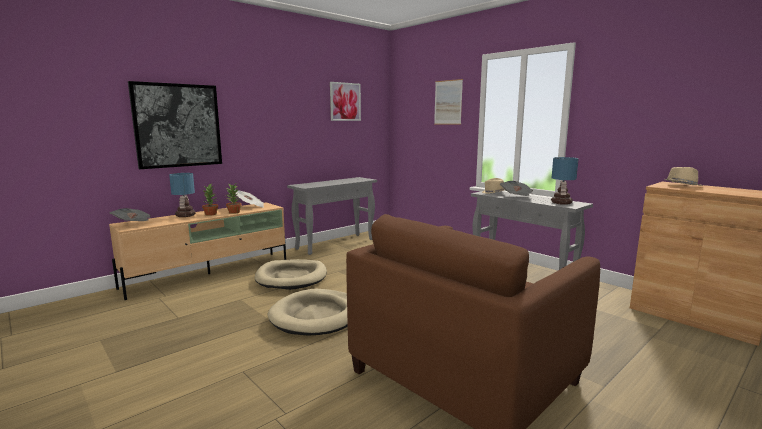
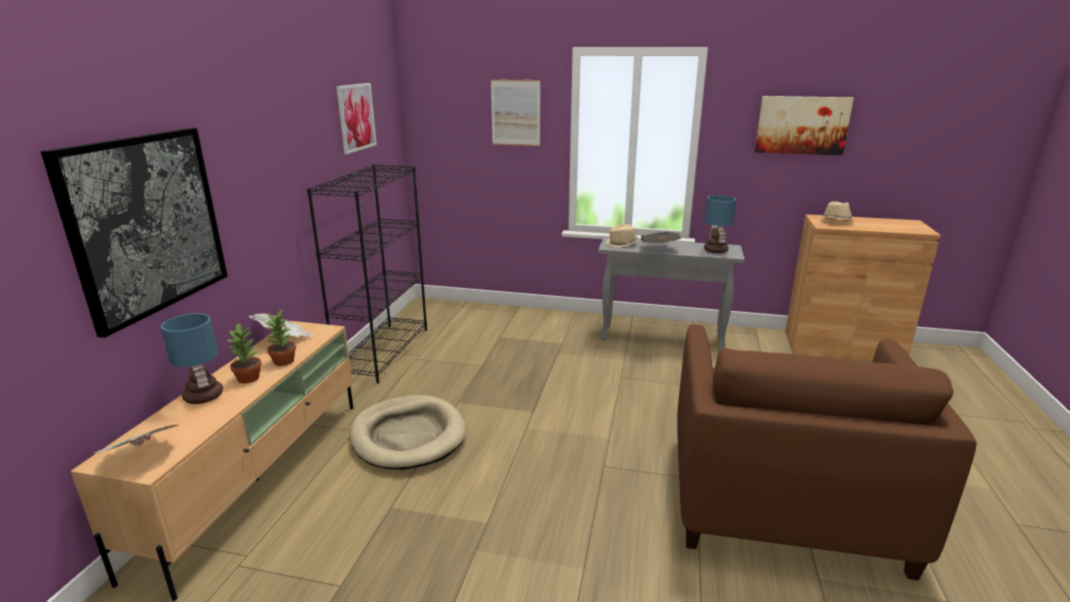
camera: 35 degrees left, 10 degrees up
beige dog bed [268,289,348,335] -> none
grey console table [287,177,377,255] -> black bookcase [307,164,427,383]
none -> picture [755,96,854,155]

